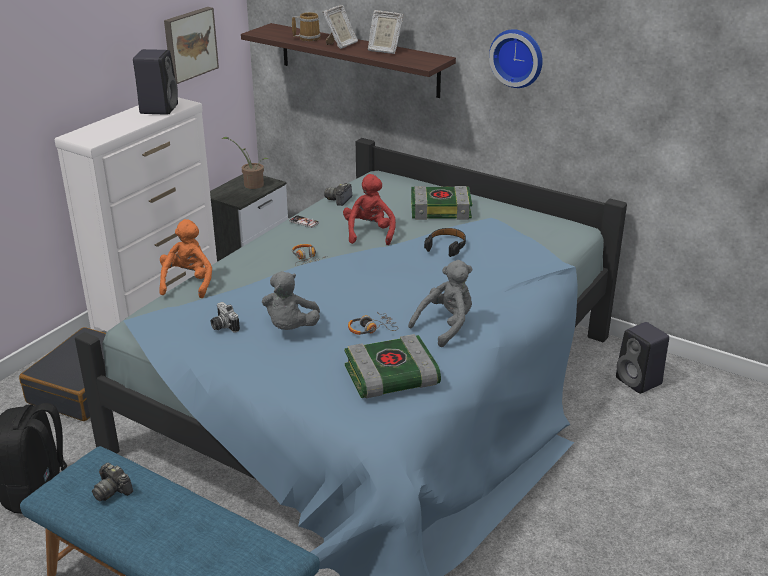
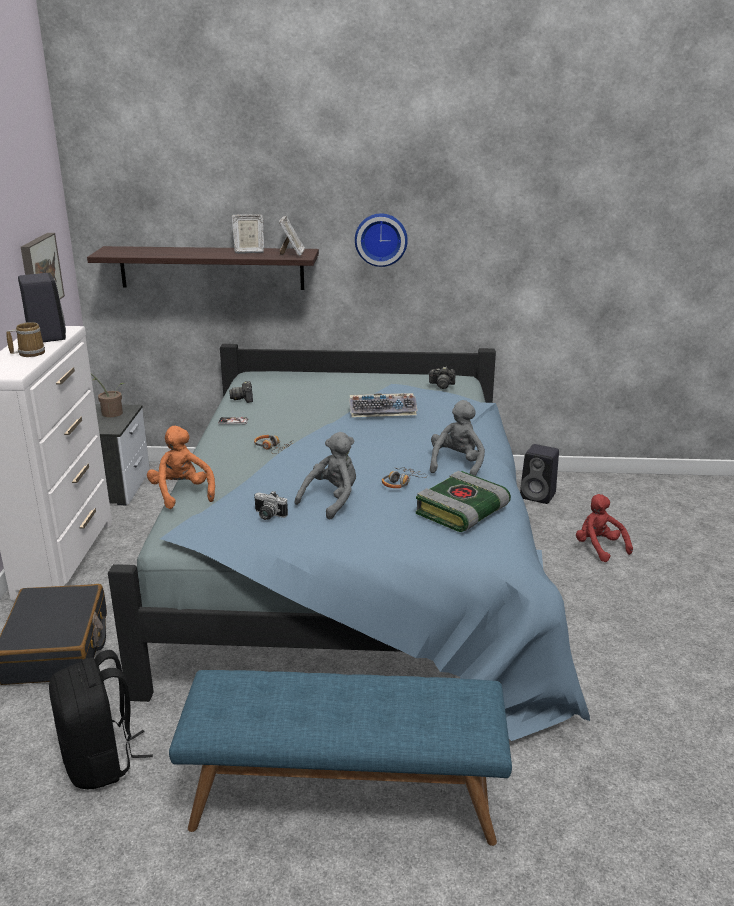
camera: 30 degrees left, 5 degrees down
camera [92,463,133,501] -> camera moved to [428,366,455,389]
grey plush toy [262,271,320,330] -> grey plush toy turned 120 degrees counterclockwise [294,432,356,520]
mug [292,12,320,41] -> mug moved to [6,322,45,357]
picture frame [322,5,358,49] -> picture frame moved to [279,215,305,256]
red plush toy [343,174,396,245] -> red plush toy moved to [576,494,633,562]
book [411,186,472,220] -> none
black headphones [424,228,466,257] -> keyboard [349,393,418,417]

